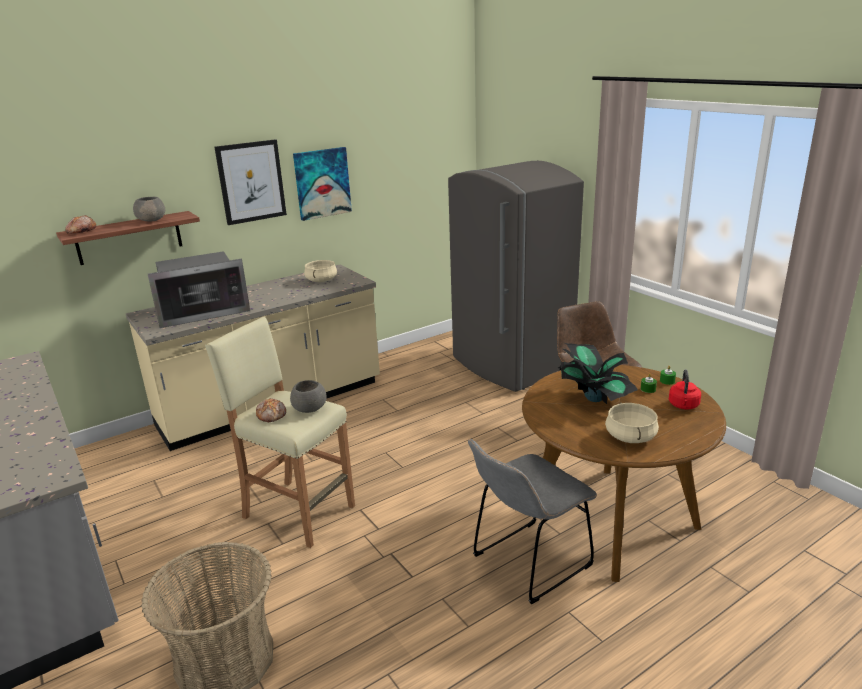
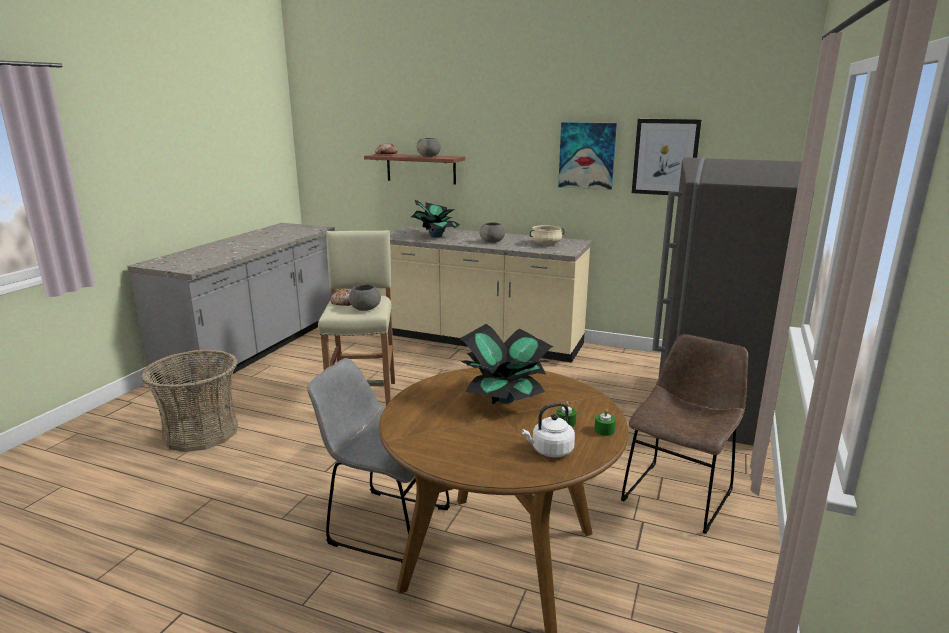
camera: 55 degrees right, 5 degrees down
microwave [148,251,250,328] -> potted plant [411,200,460,238]
picture [214,139,287,225] -> picture moved to [632,119,702,195]
beige cooking pot [605,403,659,443] -> none
red kettle [669,369,701,410] -> white kettle [522,403,575,458]
none -> grey bowl [480,222,505,243]

